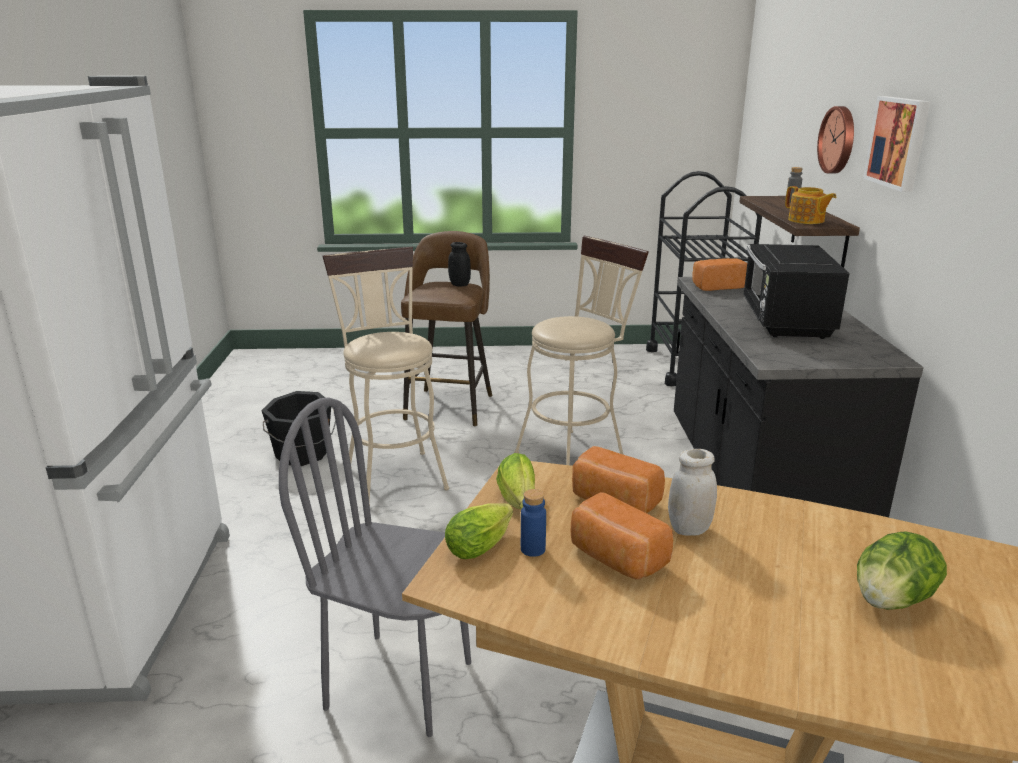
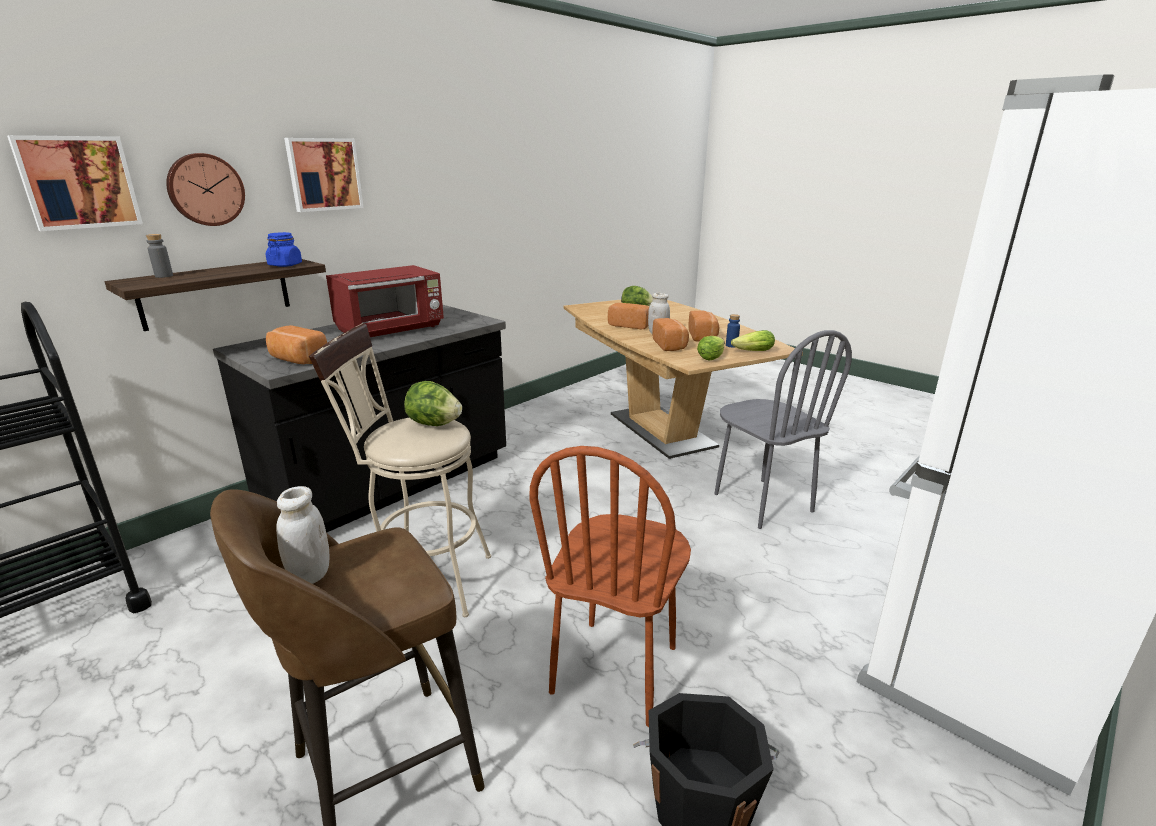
camera: 135 degrees left, 0 degrees up
beige stool [322,247,449,505] -> brown chair [529,446,691,727]
black jar [448,242,471,287] -> white jar [276,486,329,584]
black microwave [743,244,850,339] -> red microwave [326,265,444,337]
teapot [785,186,836,224] -> blue jar [266,232,302,267]
none -> picture [7,135,143,231]
none -> lettuce [404,381,462,426]
none -> bread [608,303,649,329]

